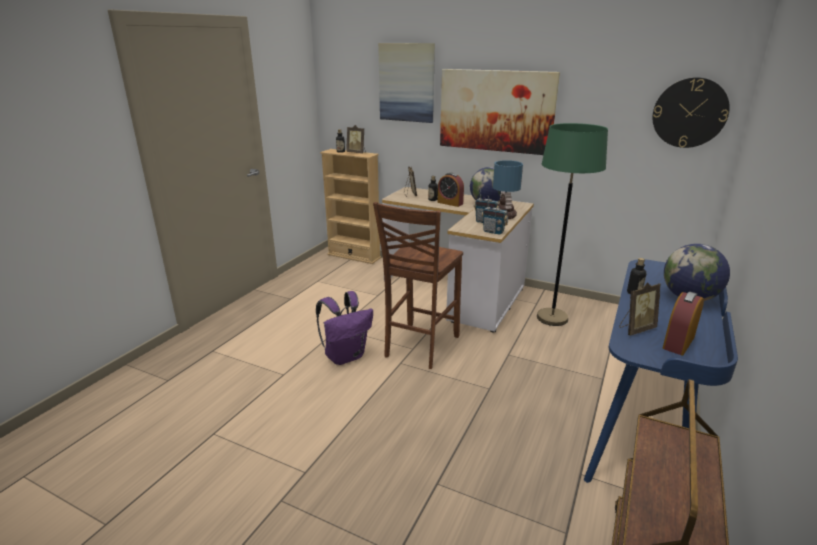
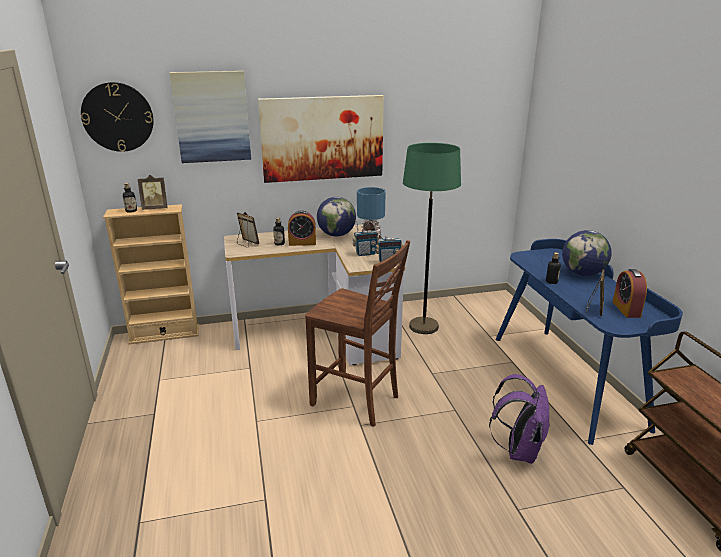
camera: 40 degrees left, 0 degrees up
purple backpack [316,291,373,365] -> purple backpack moved to [489,374,550,464]
brown chair [373,202,463,369] -> brown chair turned 45 degrees counterclockwise [305,240,410,427]
wall clock [653,77,730,148] -> wall clock moved to [81,82,154,152]

